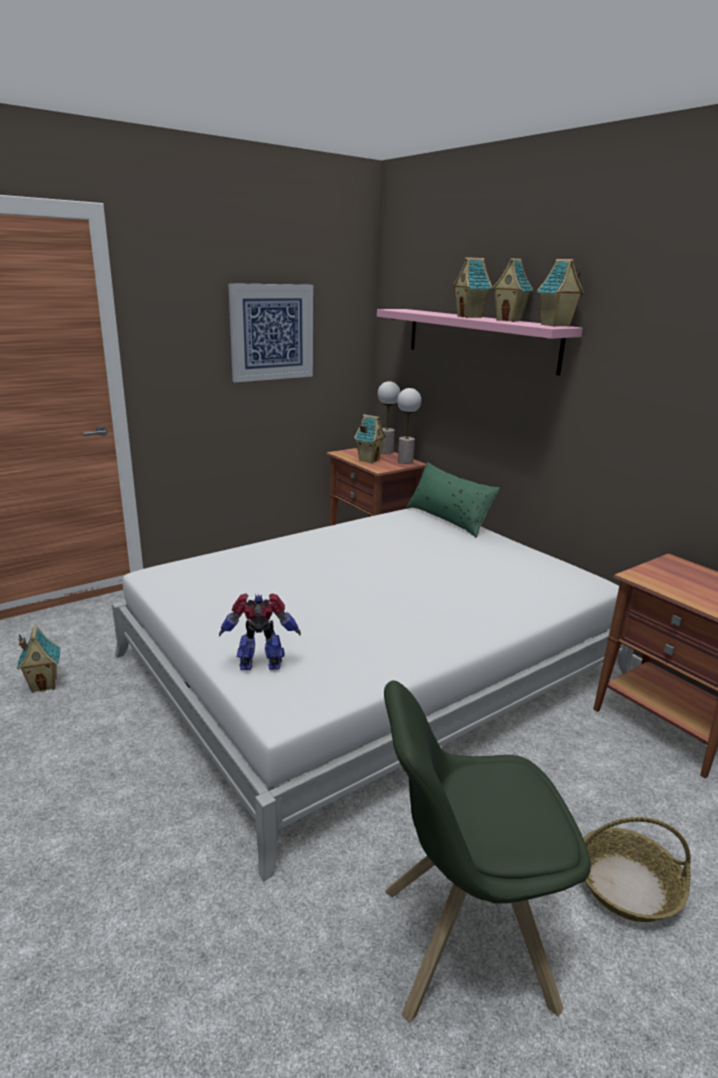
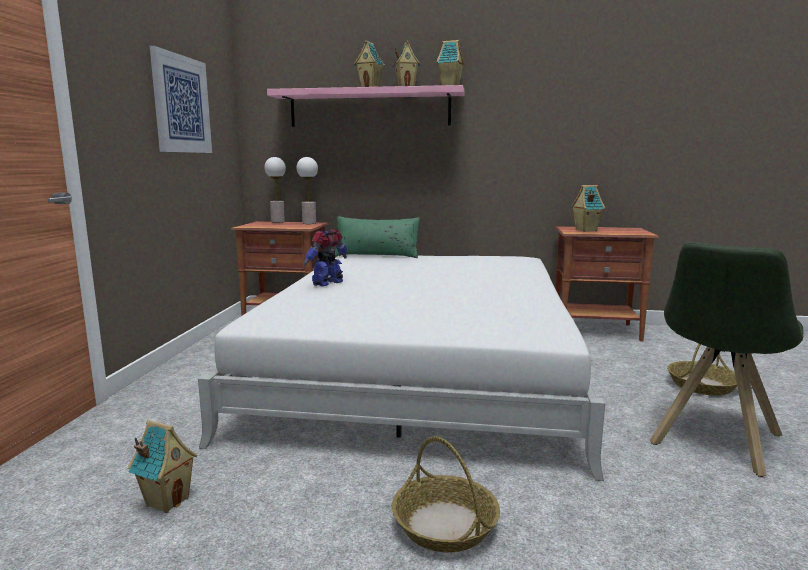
camera: 45 degrees left, 10 degrees down
toy robot [219,593,301,670] -> toy robot moved to [303,230,347,287]
toy house [354,414,386,463] -> toy house moved to [571,185,605,232]
none -> basket [392,437,500,553]

